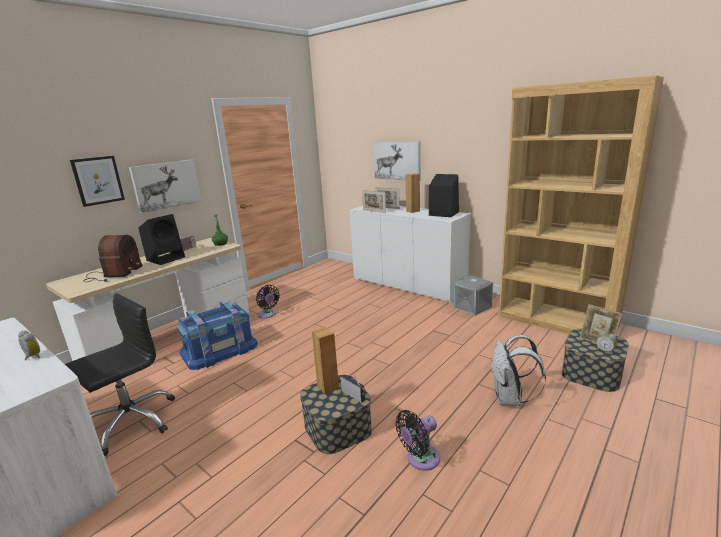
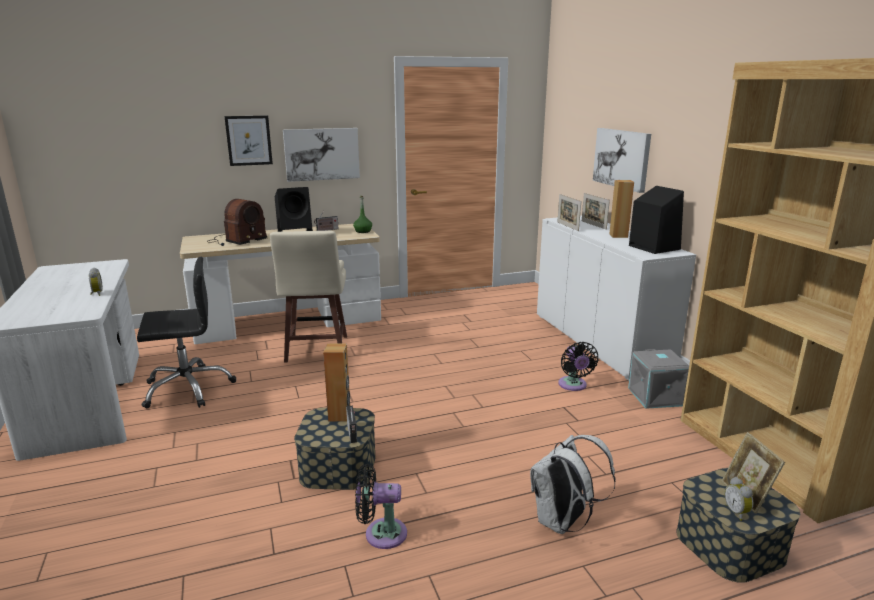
camera: 30 degrees right, 0 degrees up
blue storage box [177,300,258,370] -> beige stool [270,231,347,363]
black fan [256,285,280,319] -> black fan moved to [558,342,599,391]

